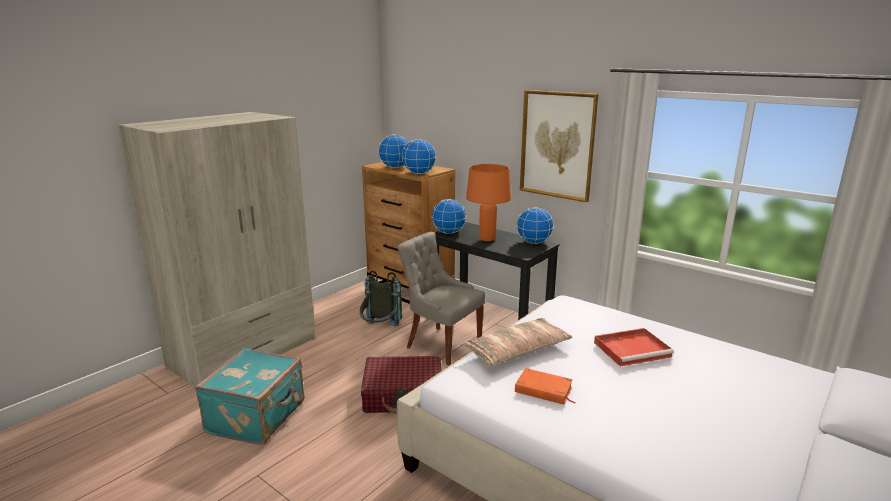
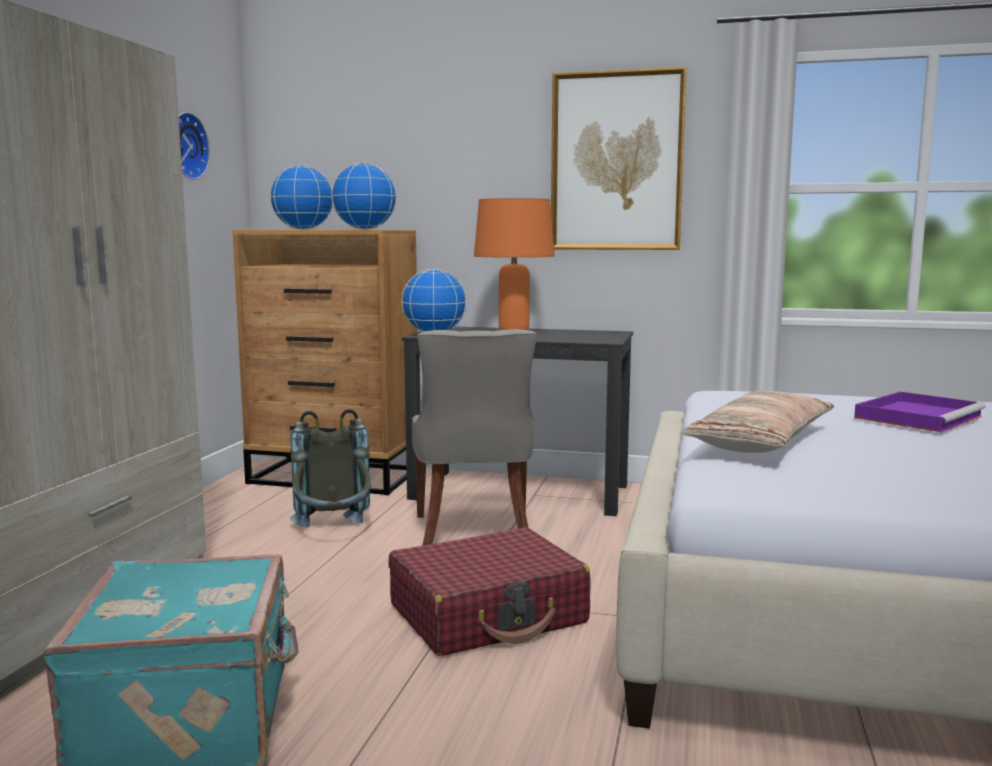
camera: 25 degrees left, 10 degrees down
grey chair [397,232,485,366] -> grey chair turned 105 degrees counterclockwise [412,329,537,546]
orange book [515,368,576,404] -> none
globe [517,207,554,244] -> none
red tray [594,328,674,367] -> purple tray [854,391,986,433]
none -> wall clock [179,112,210,180]

